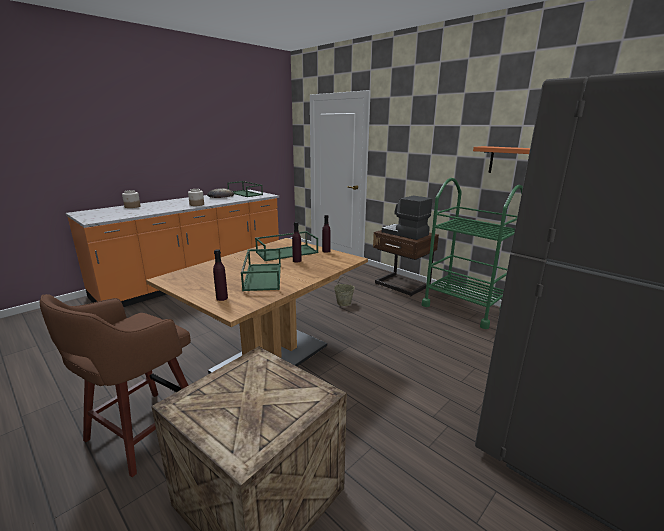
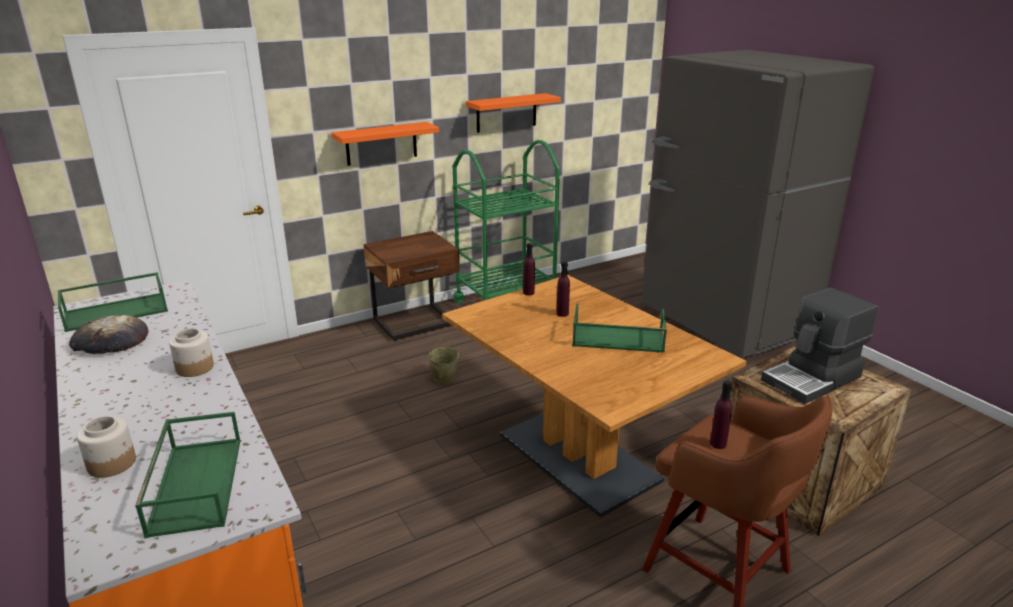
camera: 75 degrees left, 5 degrees up
purple bottle [213,249,228,301] -> purple bottle moved to [710,381,732,449]
green tray [255,231,318,261] -> green tray moved to [135,412,240,538]
coffee machine [382,196,433,240] -> coffee machine moved to [761,288,879,404]
none -> orange shelf [332,122,439,166]

